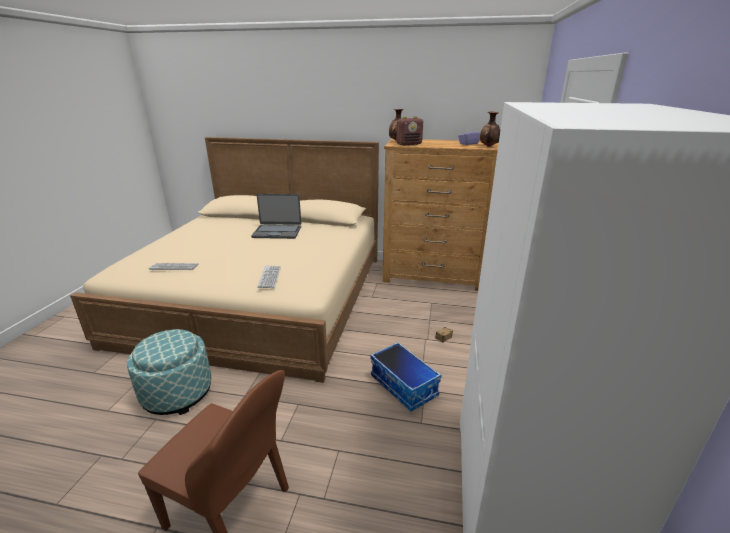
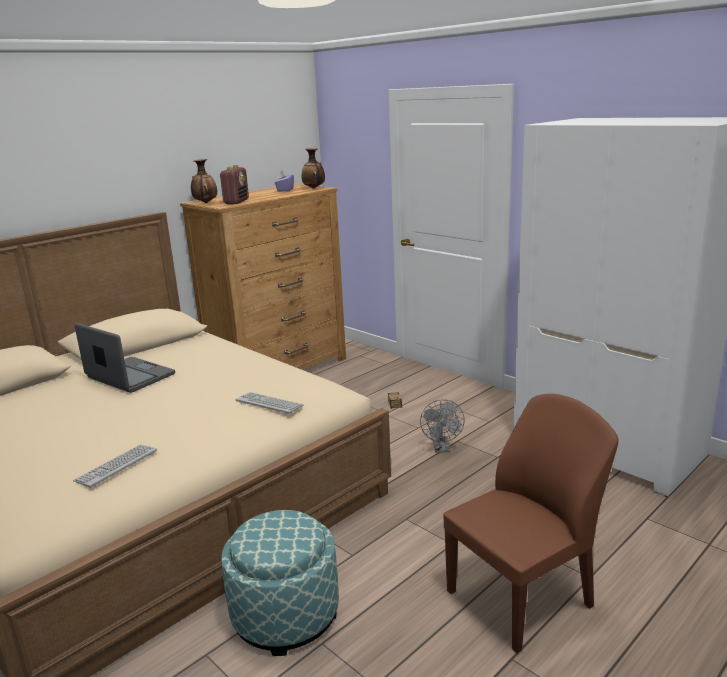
camera: 55 degrees left, 5 degrees down
laptop [251,194,301,239] -> laptop turned 90 degrees counterclockwise [74,323,175,393]
storage box [370,342,441,412] -> grey fan [420,399,465,453]

